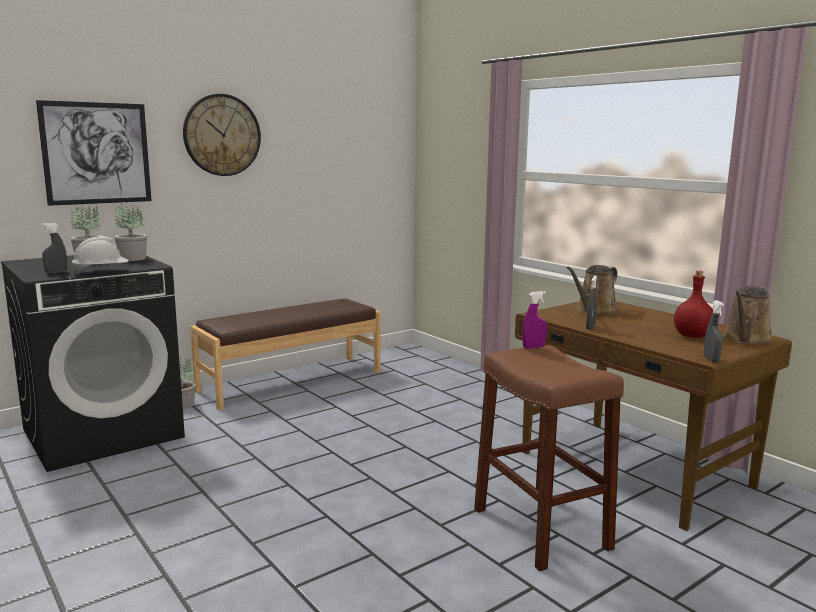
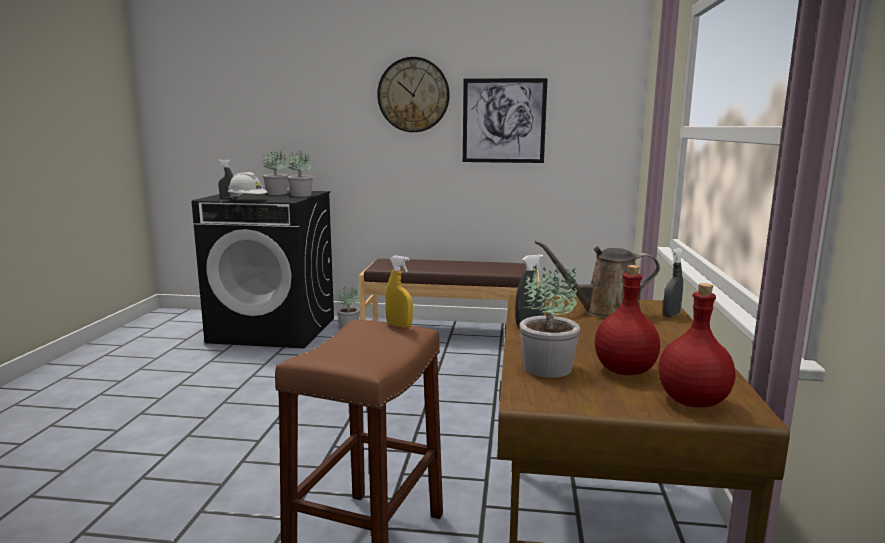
camera: 45 degrees right, 0 degrees up
picture [36,100,152,206] -> picture moved to [463,78,548,163]
purple spray bottle [522,291,547,349] -> yellow spray bottle [385,256,413,328]
grey spray bottle [704,300,724,363] -> grey spray bottle moved to [663,248,683,317]
brown watering can [722,286,773,345] -> red bottle [658,283,735,407]
none -> potted plant [520,263,580,378]

